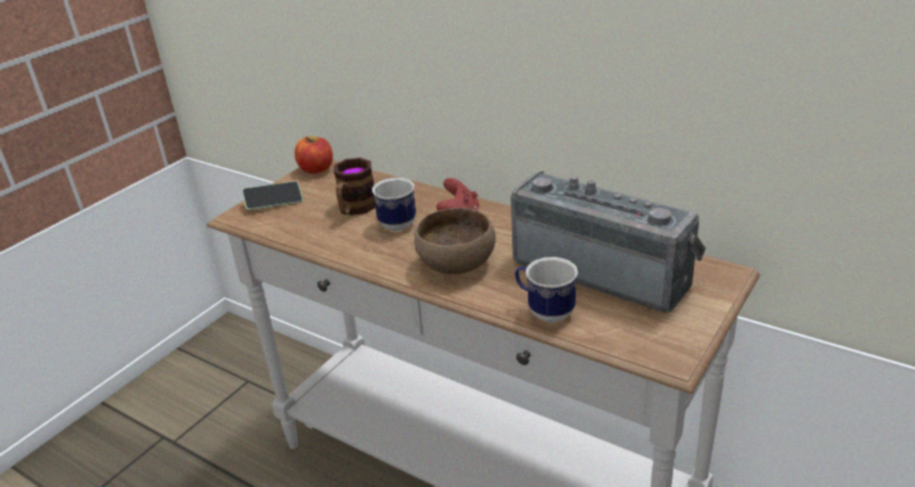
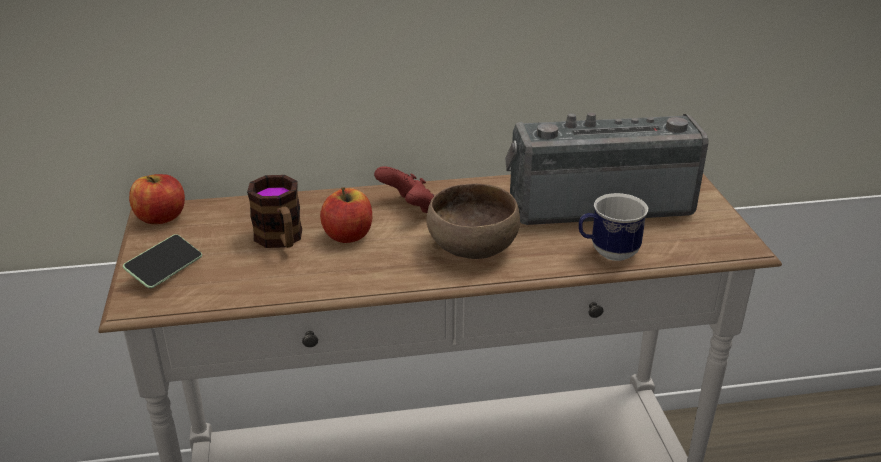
camera: 45 degrees left, 0 degrees up
mug [372,178,416,231] -> apple [320,187,372,243]

